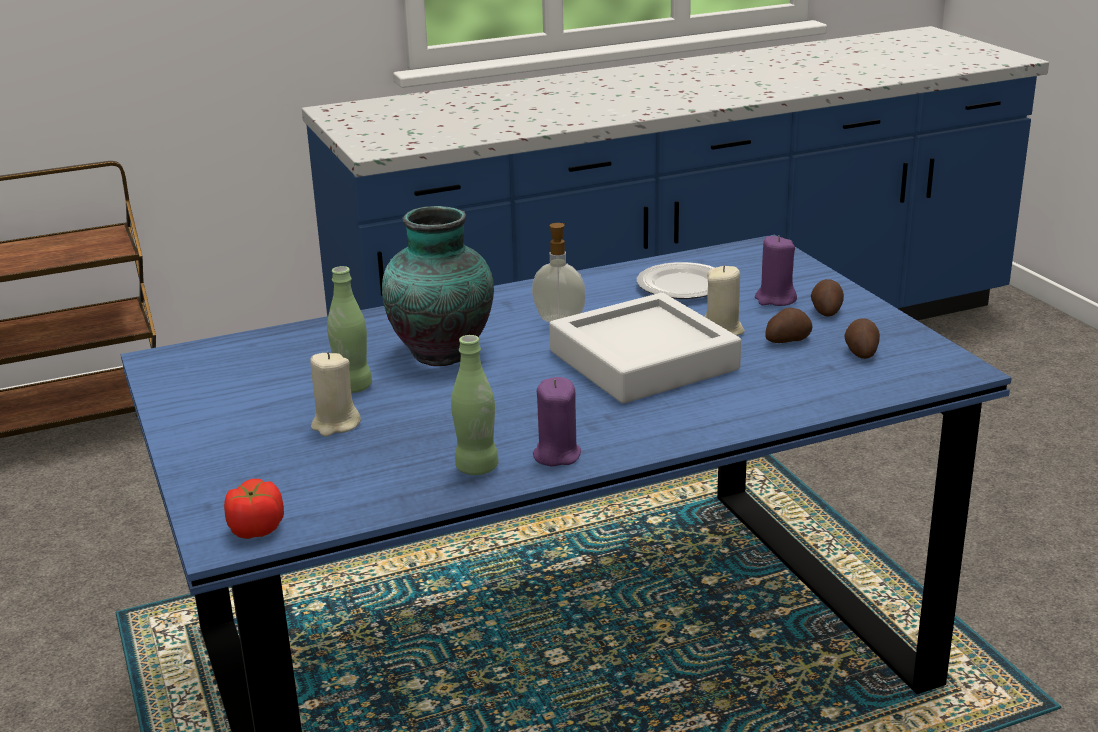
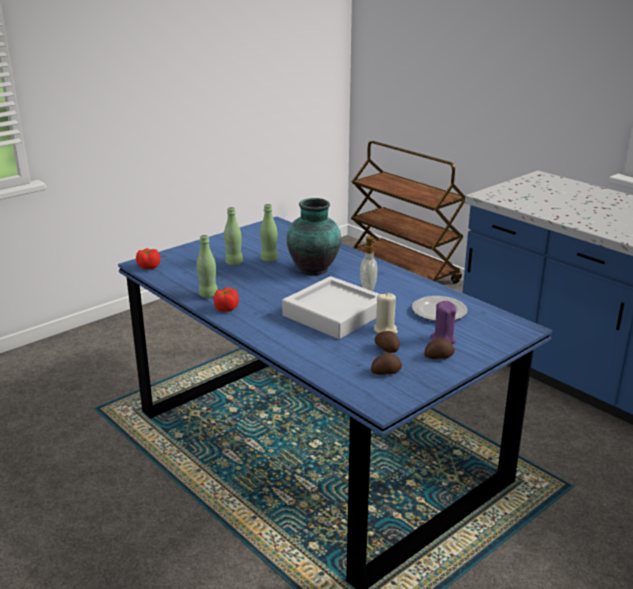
camera: 70 degrees right, 0 degrees up
beige candle [310,352,361,437] -> green bottle [224,207,243,265]
purple candle [533,377,581,466] -> tomato [214,287,239,312]

